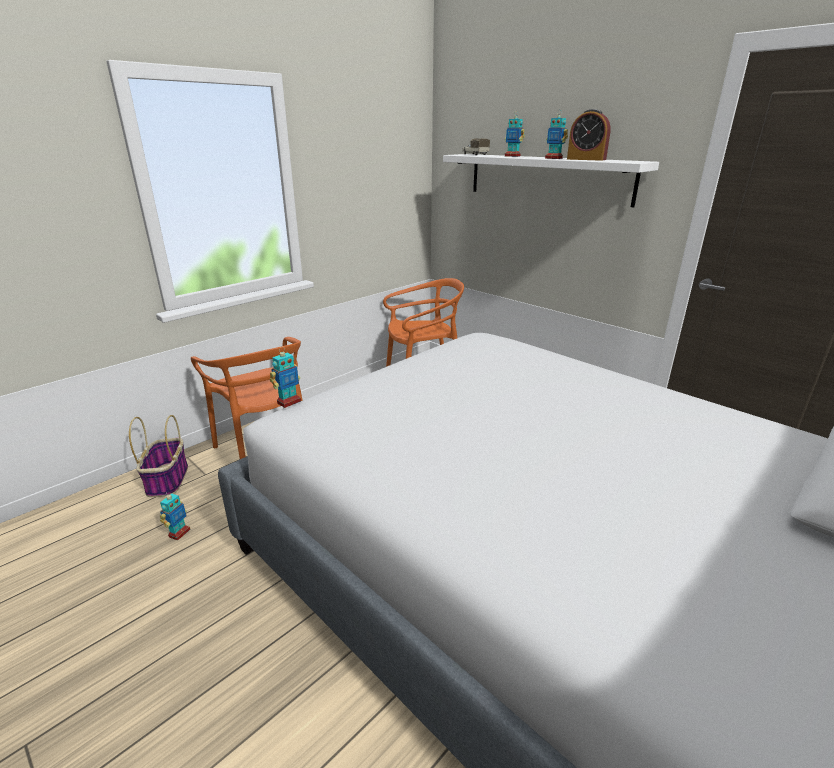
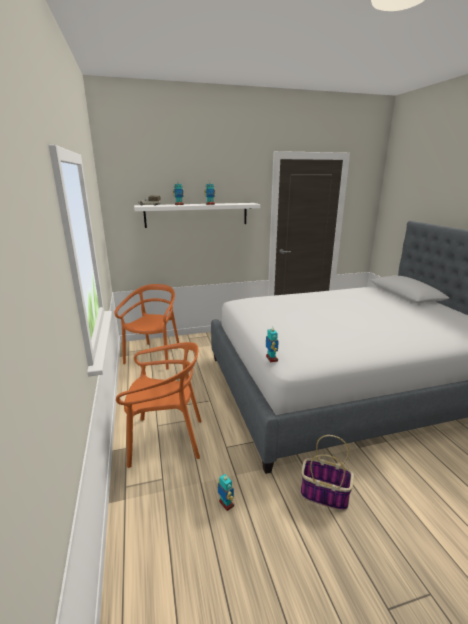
camera: 60 degrees left, 5 degrees down
basket [129,415,188,497] -> basket moved to [301,435,354,511]
alarm clock [567,109,611,161] -> none

